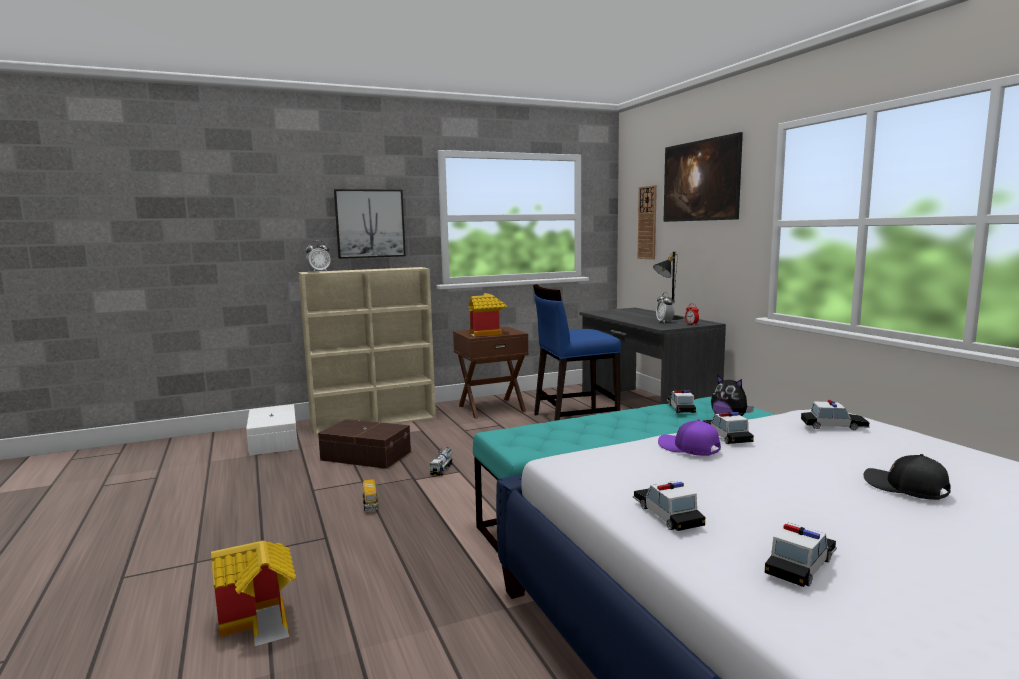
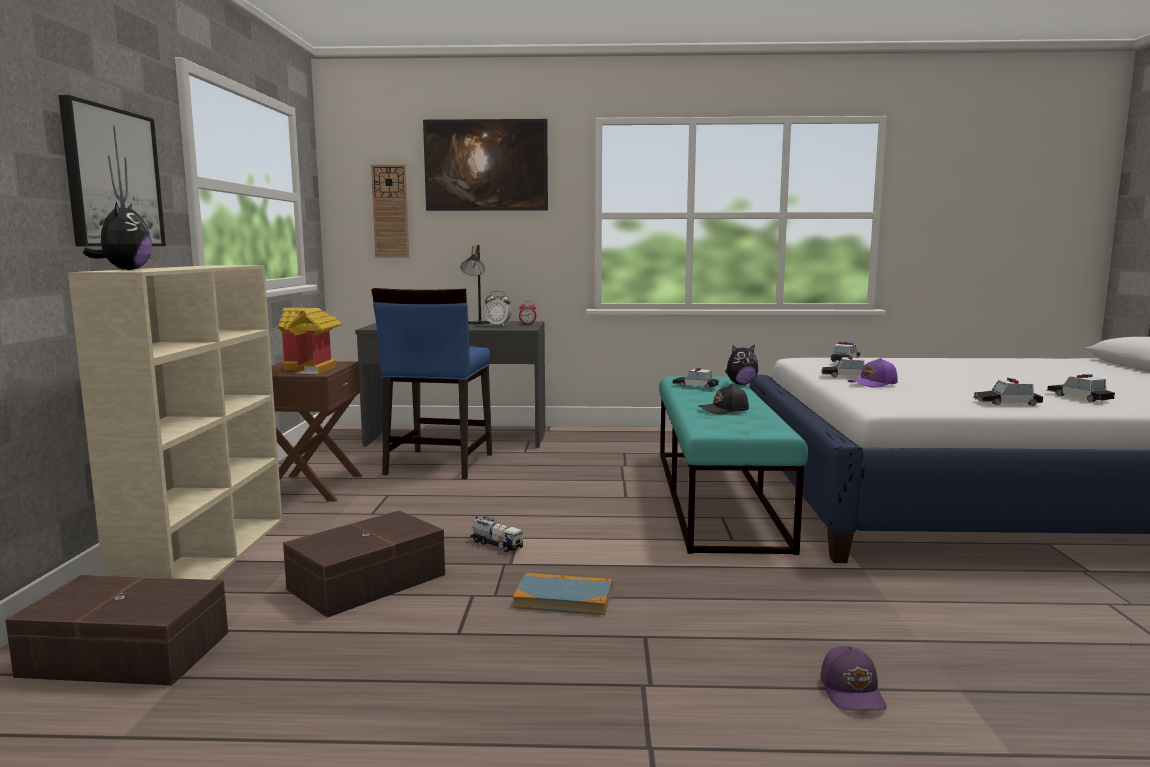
camera: 65 degrees left, 0 degrees up
toy house [211,541,296,646] -> purple cap [820,646,887,710]
white storage box [246,405,298,456] -> brown storage box [5,575,228,686]
alarm clock [306,240,331,272] -> plush toy [83,201,152,270]
toy truck [363,479,379,512] -> book [513,573,612,615]
black cap [863,454,951,500] -> black cap moved to [698,384,749,414]

